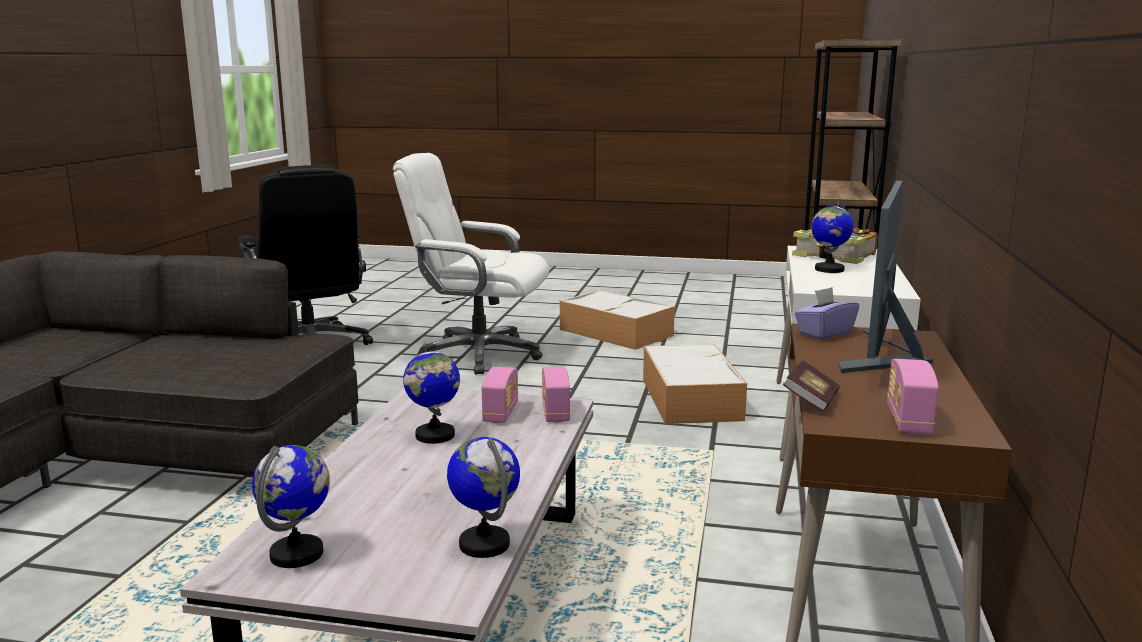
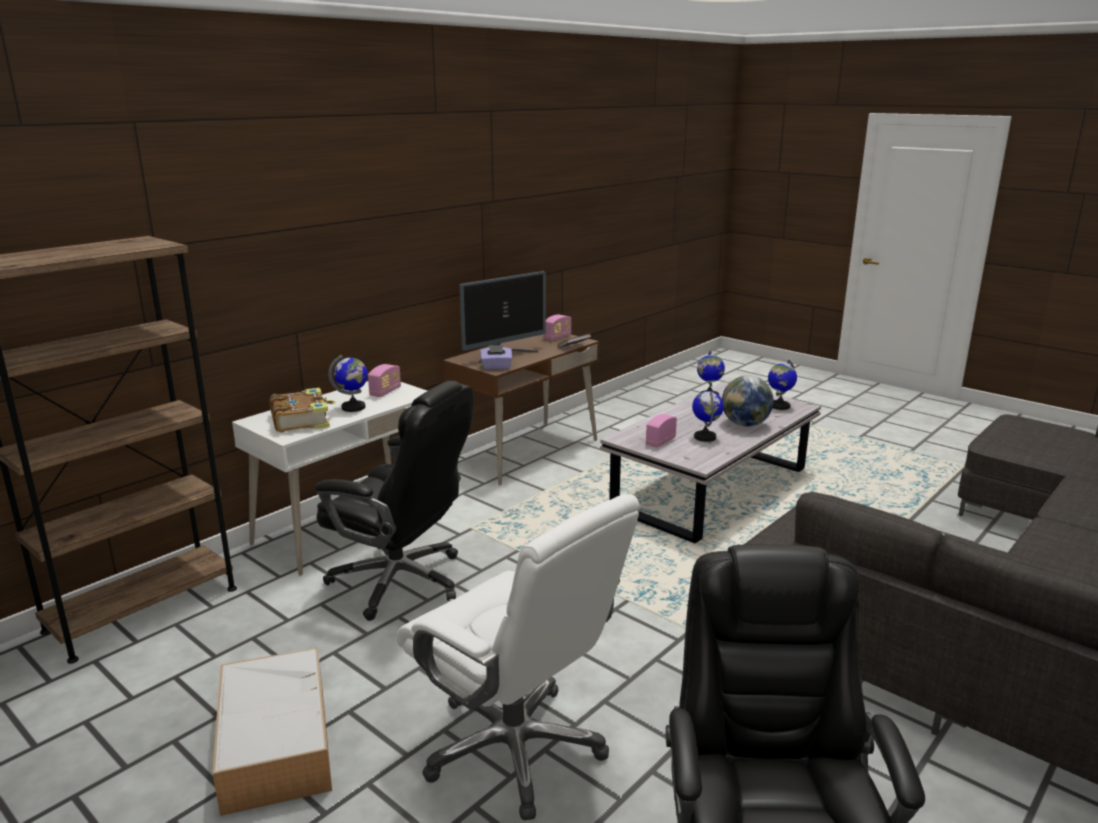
camera: 150 degrees left, 5 degrees up
radio [542,367,571,422] -> radio moved to [368,364,401,397]
storage box [643,344,747,424] -> black office chair [315,381,473,621]
none -> globe [722,376,774,427]

